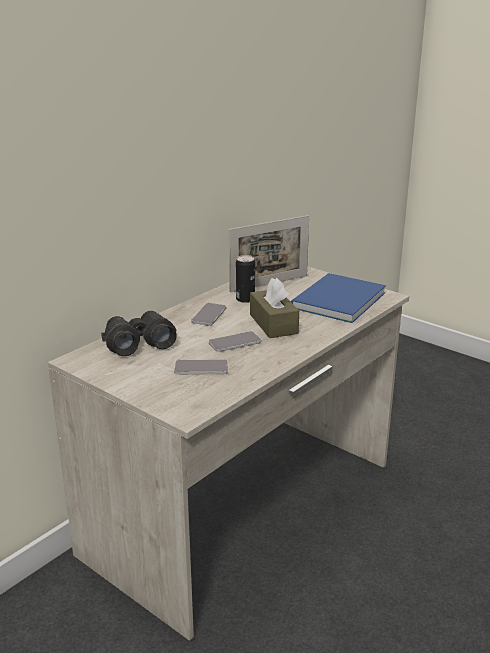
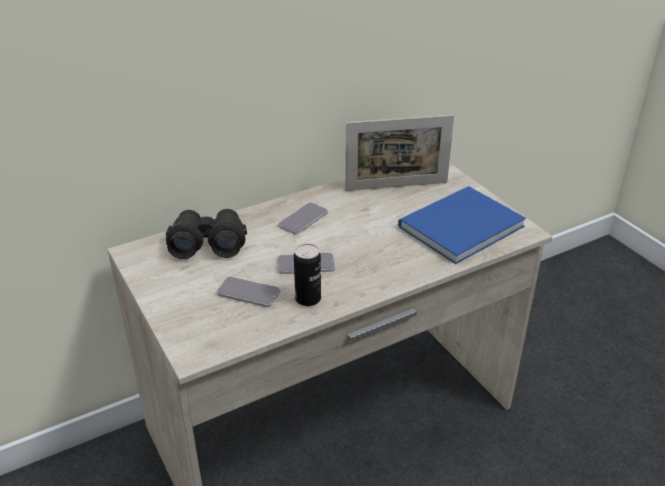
camera: 20 degrees right, 10 degrees up
can [236,255,255,303] -> can moved to [294,243,321,306]
brown tissue box [250,278,299,338] -> none

